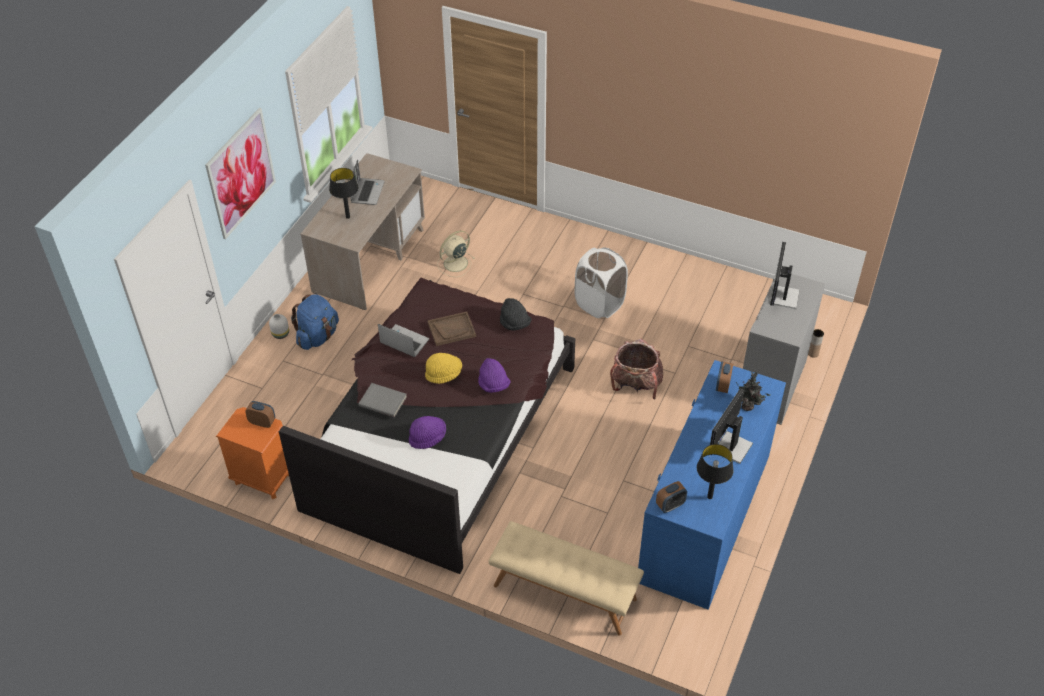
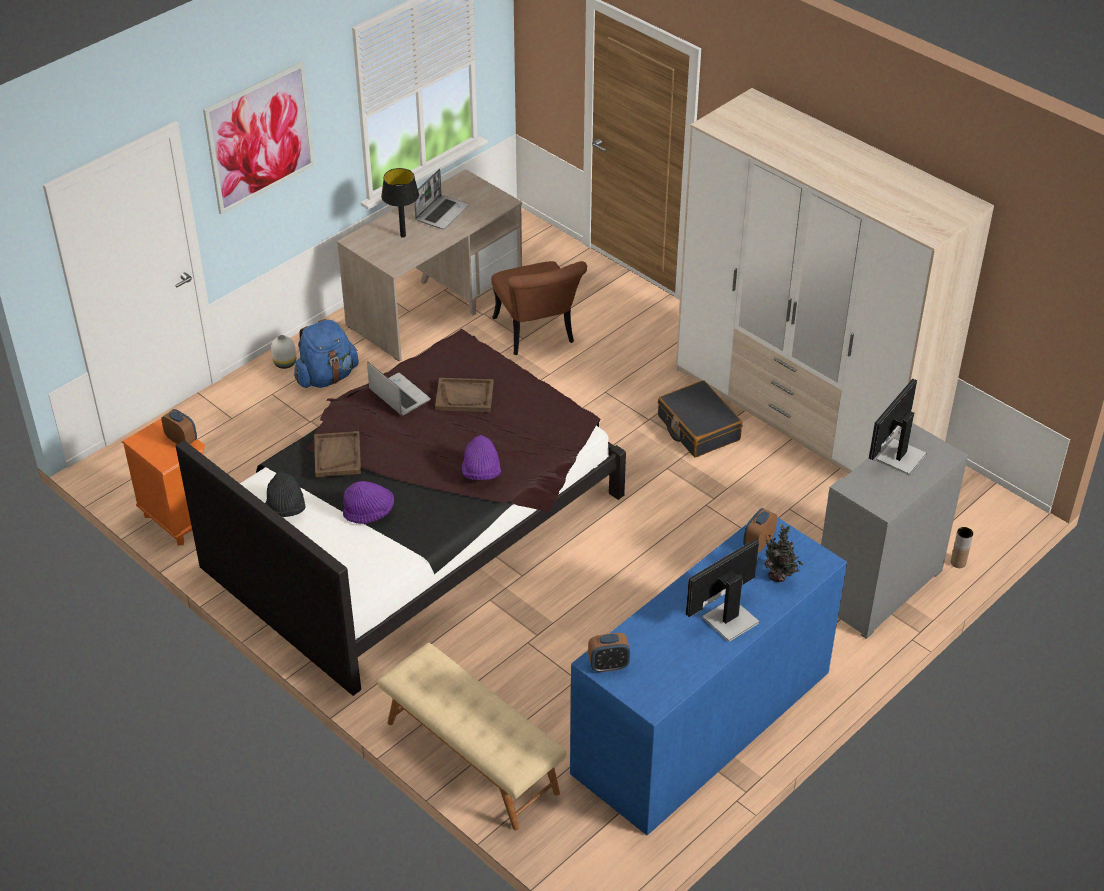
camera: 20 degrees right, 5 degrees down
grey book [358,383,407,417] -> brown tray [315,431,361,477]
yellow hat [425,353,462,384] -> none
beige fan [437,231,475,277] -> brown chair [491,261,587,355]
black hat [500,298,531,331] -> black hat moved to [265,471,306,517]
white laundry basket [575,247,628,318] -> black suitcase [658,380,742,458]
backpack [610,339,663,400] -> none
black table lamp [697,444,734,499] -> none
none -> wardrobe [675,88,994,474]

